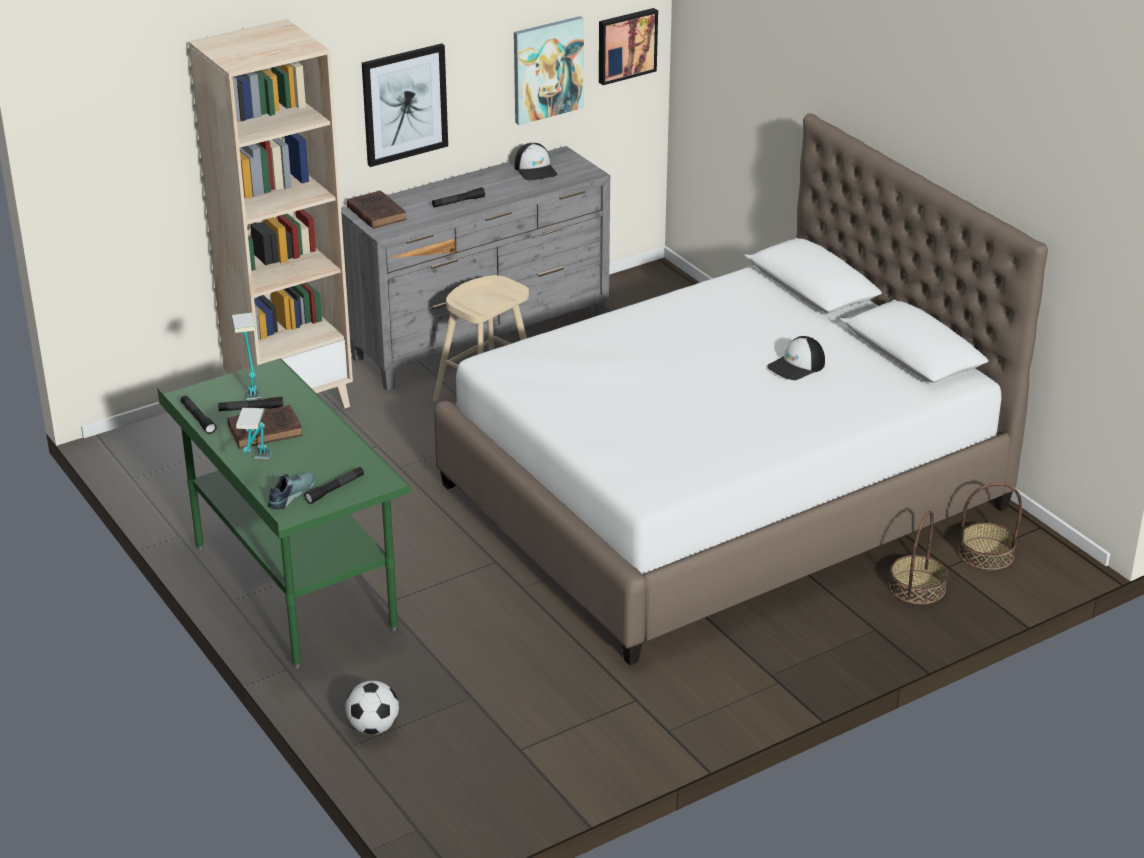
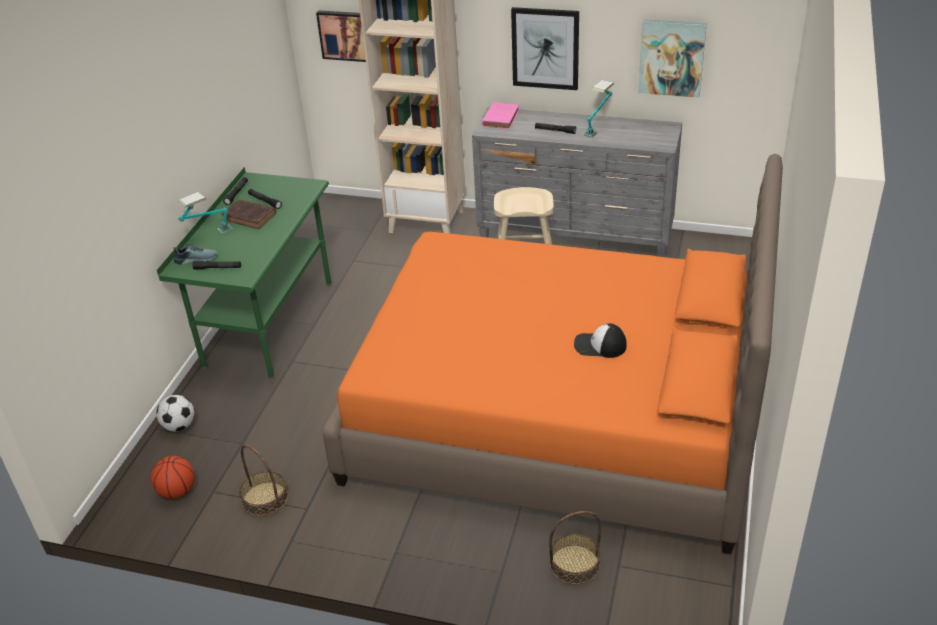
camera: 50 degrees right, 5 degrees up
table lamp [232,313,261,401] -> table lamp moved to [584,80,614,138]
brown book [346,190,407,229] -> pink book [482,102,519,129]
white bed [435,114,1048,665] -> orange bed [322,154,783,554]
cap [514,143,558,180] -> none
picture [599,8,658,85] -> picture moved to [316,10,366,62]
basket [958,483,1022,571] -> basket moved to [239,445,288,516]
none -> basketball [151,456,195,499]

